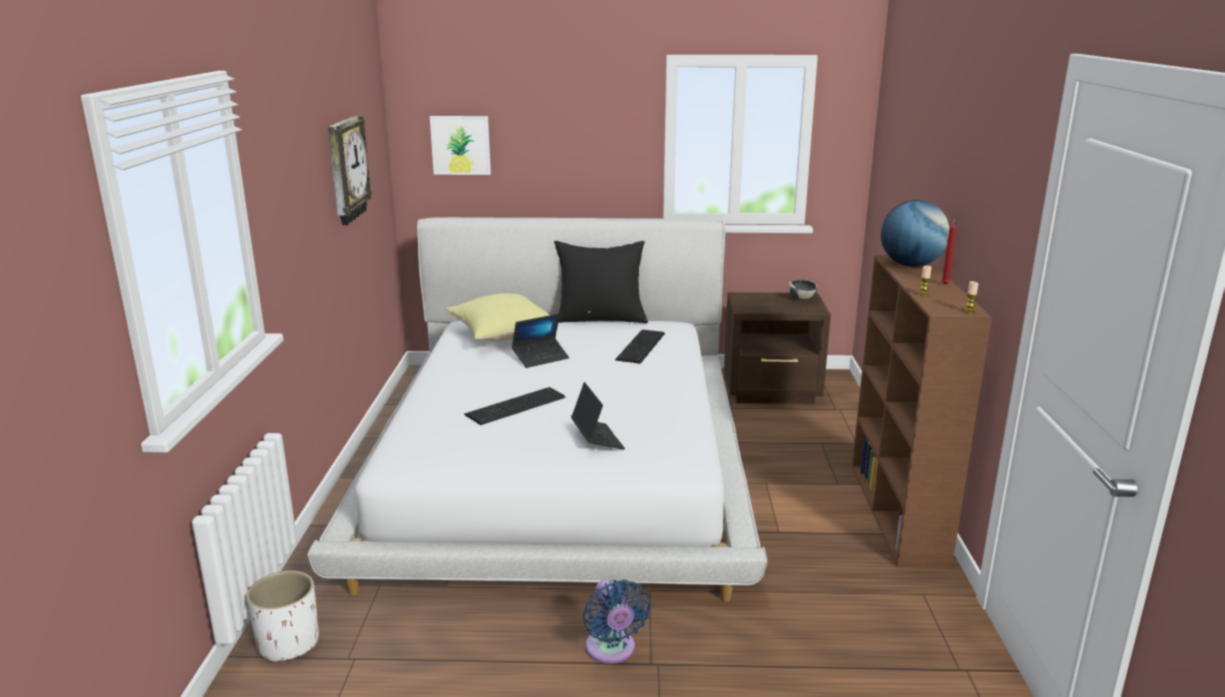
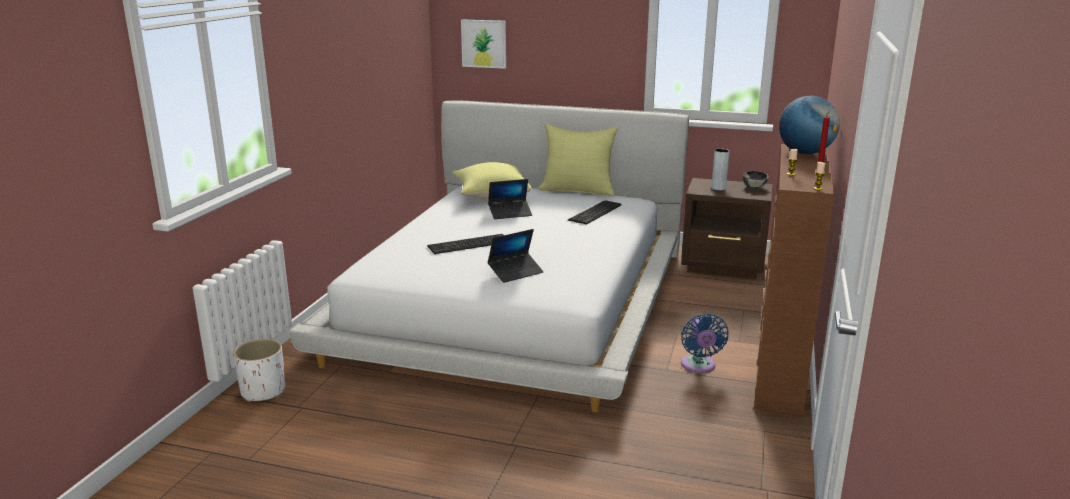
camera: 15 degrees right, 0 degrees up
wall clock [328,116,372,225] -> none
black pillow [554,241,648,323] -> yellow pillow [538,123,618,197]
laptop [571,382,625,449] -> laptop turned 60 degrees clockwise [487,229,544,283]
blue fan [583,579,651,664] -> blue fan moved to [681,313,729,373]
none -> grey vase [712,149,730,190]

